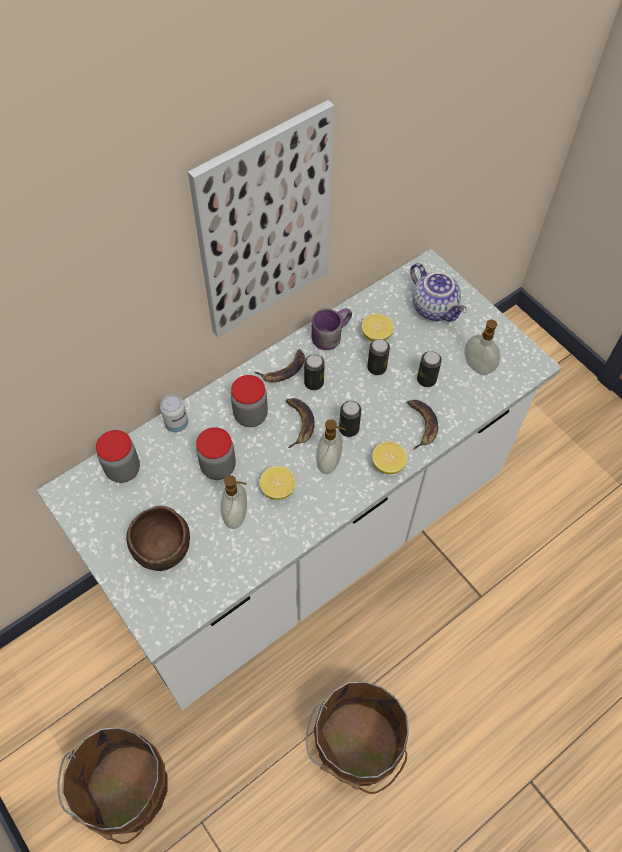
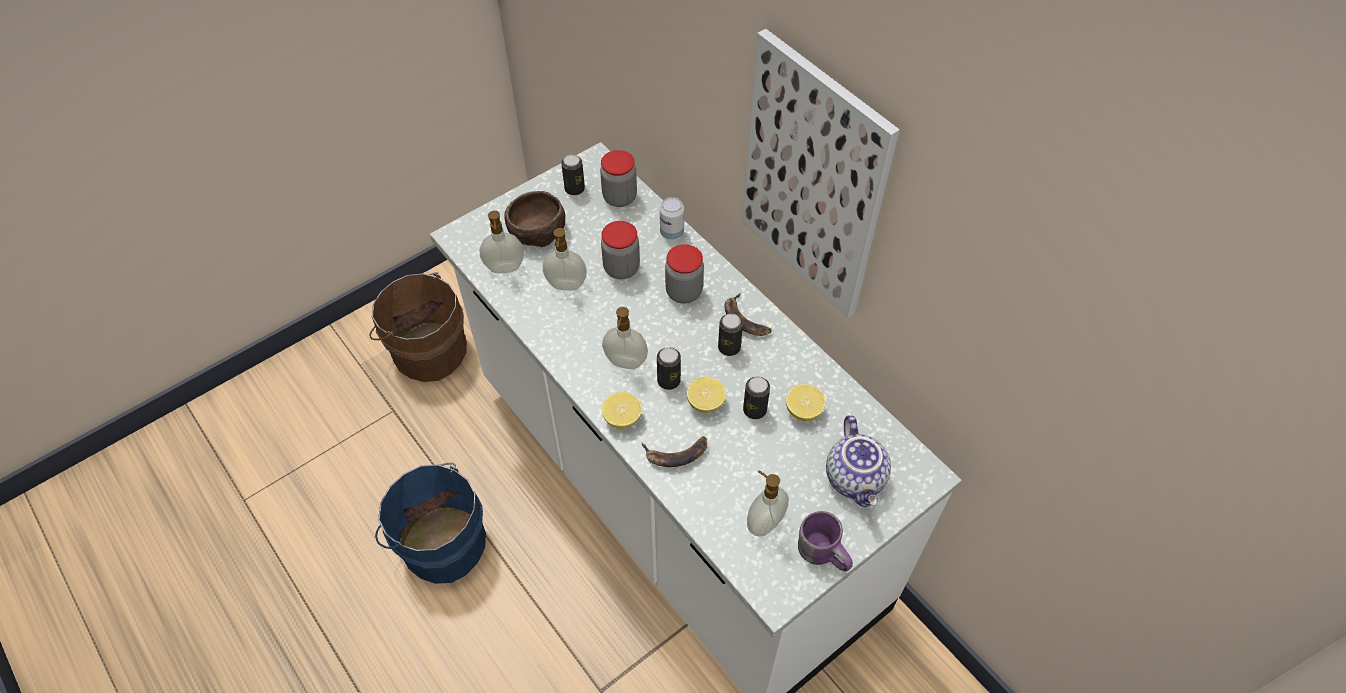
camera: 90 degrees right, 5 degrees down
lemon [260,466,296,500] -> lemon moved to [687,377,726,413]
banana [286,398,314,448] -> none
brown bucket [306,682,409,794] -> blue bucket [375,463,486,584]
purple mug [312,308,352,350] -> purple mug moved to [798,511,853,571]
teapot [410,263,467,322] -> teapot turned 60 degrees counterclockwise [826,415,891,507]
can [417,351,442,387] -> can moved to [561,154,585,195]
none -> soap dispenser [480,210,524,274]

